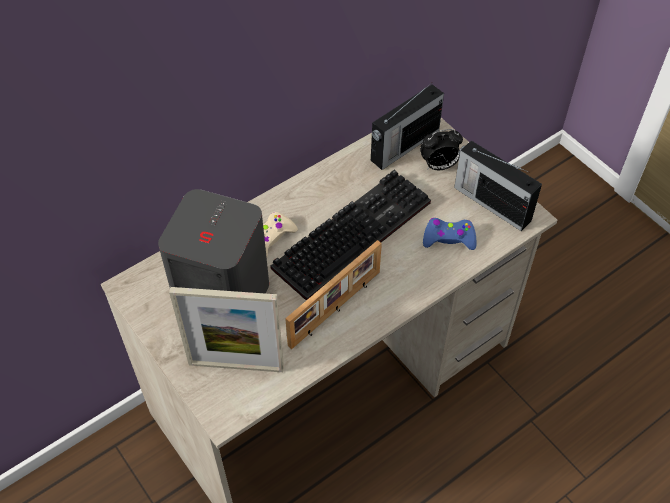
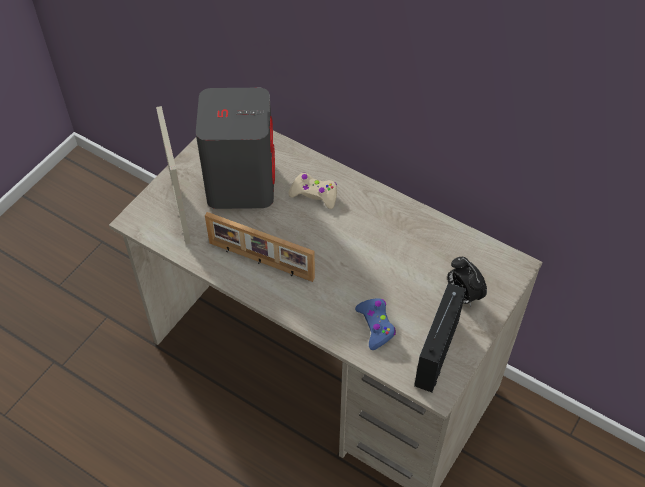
camera: 70 degrees right, 0 degrees up
keyboard [270,170,431,300] -> none
radio [371,82,444,170] -> none

